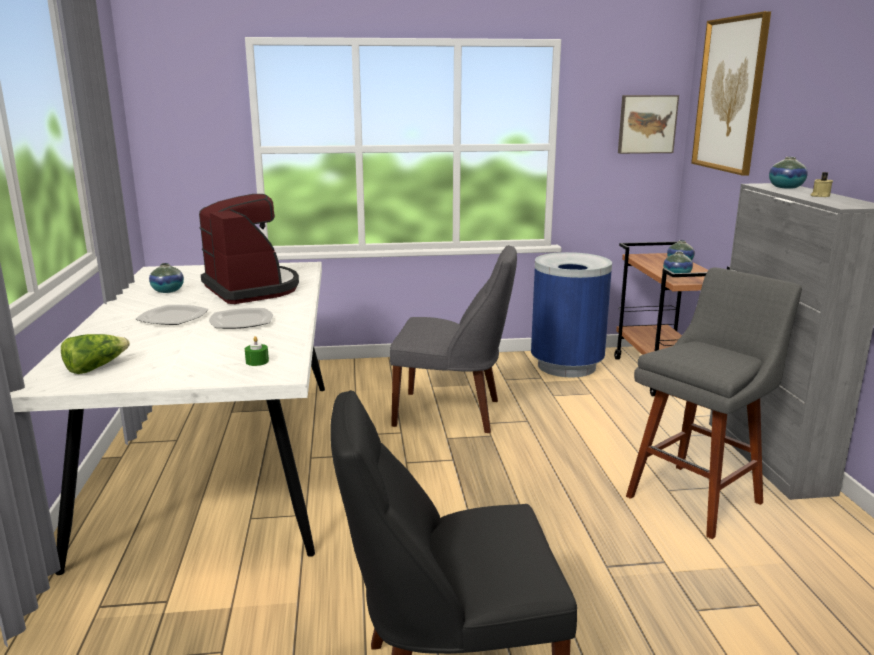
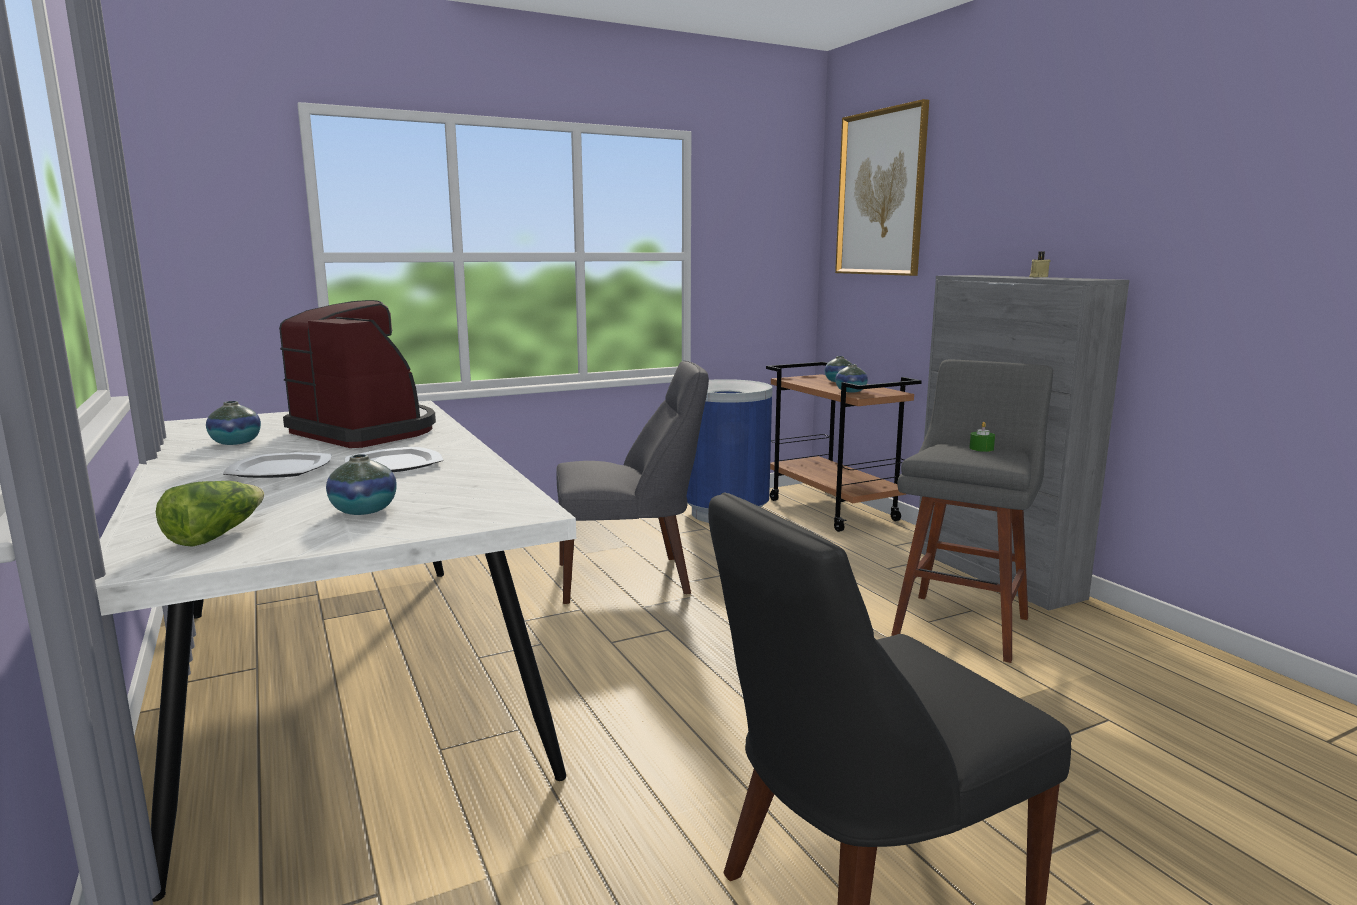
camera: 20 degrees left, 5 degrees down
green candle [245,336,269,366] -> green candle moved to [969,422,995,452]
picture [618,95,679,154] -> none
vase [769,157,808,189] -> vase moved to [326,454,397,515]

